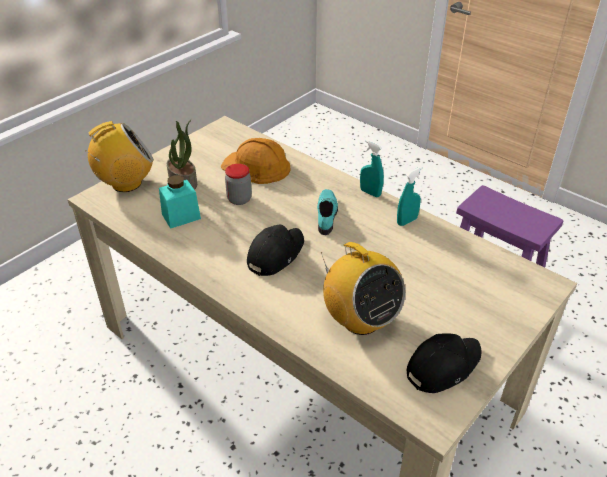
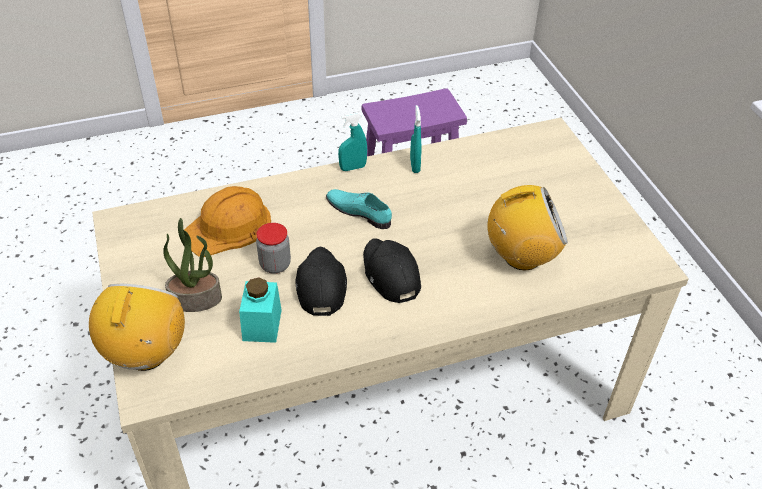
camera: 60 degrees left, 5 degrees up
black cap [407,334,482,393] -> black cap moved to [295,246,347,316]

